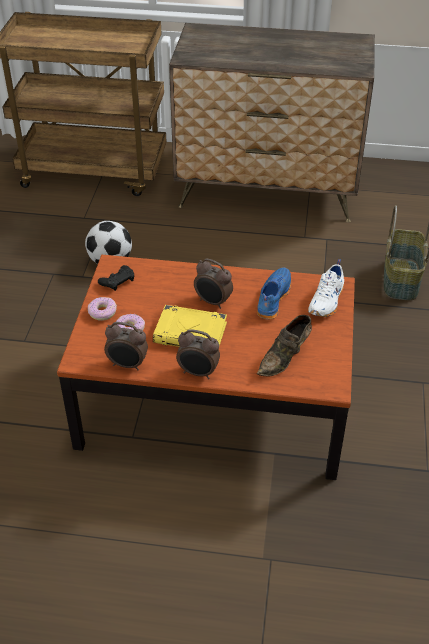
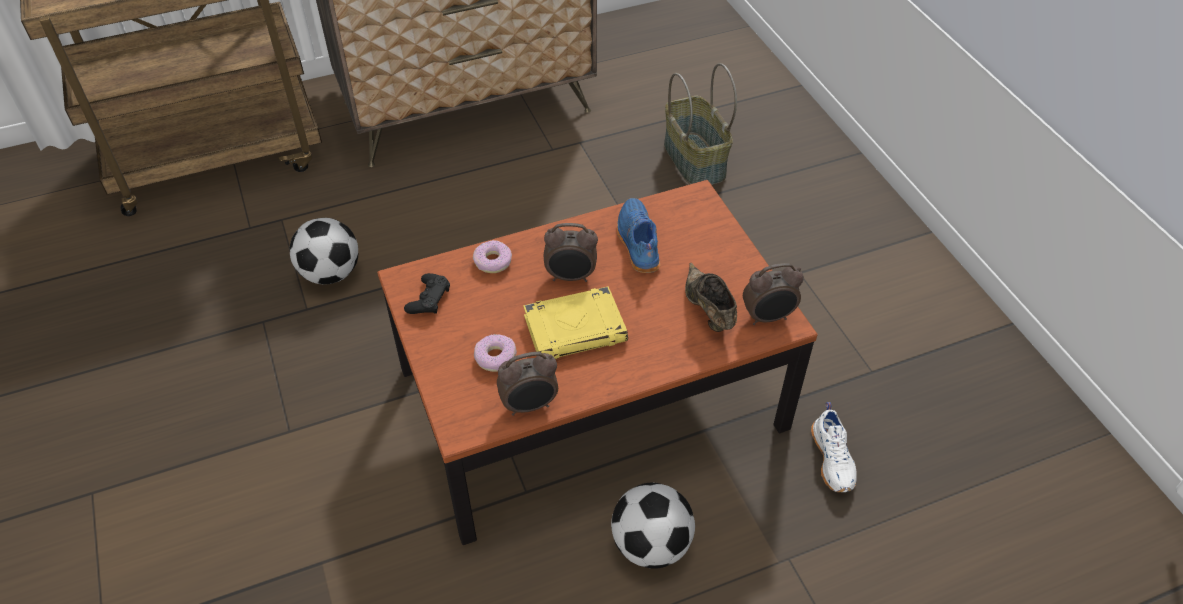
camera: 30 degrees left, 5 degrees up
donut [88,297,117,321] -> donut moved to [473,240,512,273]
alarm clock [176,330,220,379] -> alarm clock moved to [743,263,804,325]
brown shoe [257,315,312,376] -> brown shoe turned 150 degrees clockwise [685,263,737,332]
white shoe [308,259,344,317] -> white shoe moved to [811,402,857,492]
none -> football [611,482,695,569]

